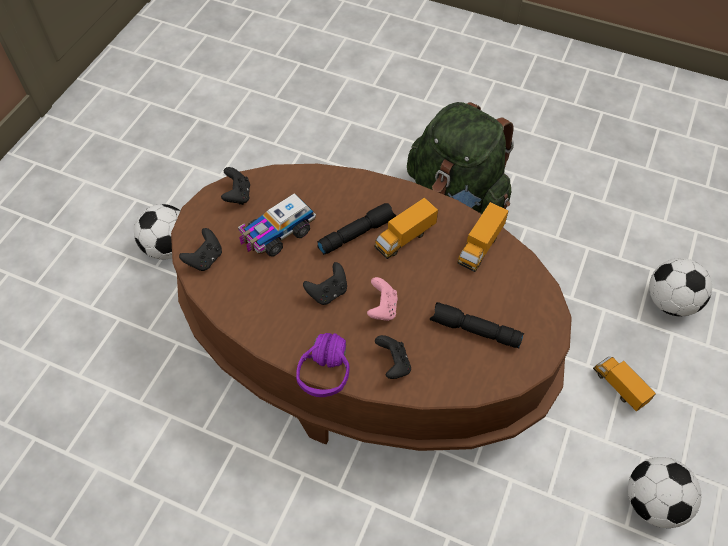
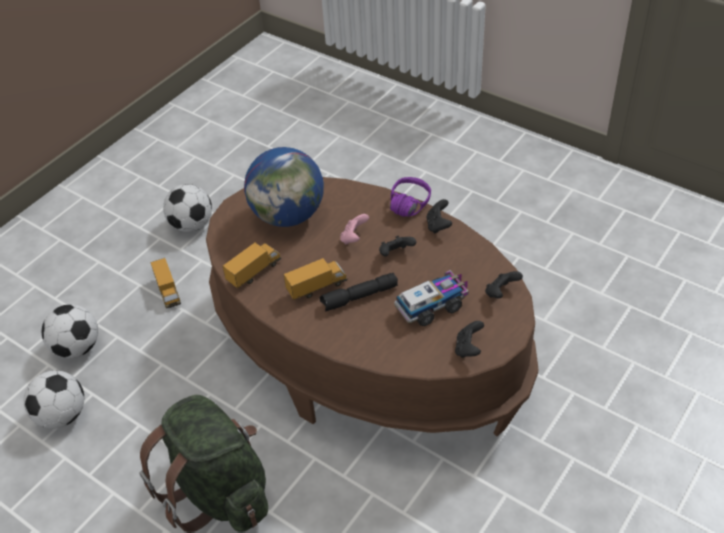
camera: 165 degrees left, 10 degrees down
football [134,204,180,260] -> football moved to [24,370,84,429]
black game controller [375,335,411,379] -> black game controller moved to [426,199,452,234]
black flashlight [430,302,524,349] -> globe [244,147,324,227]

